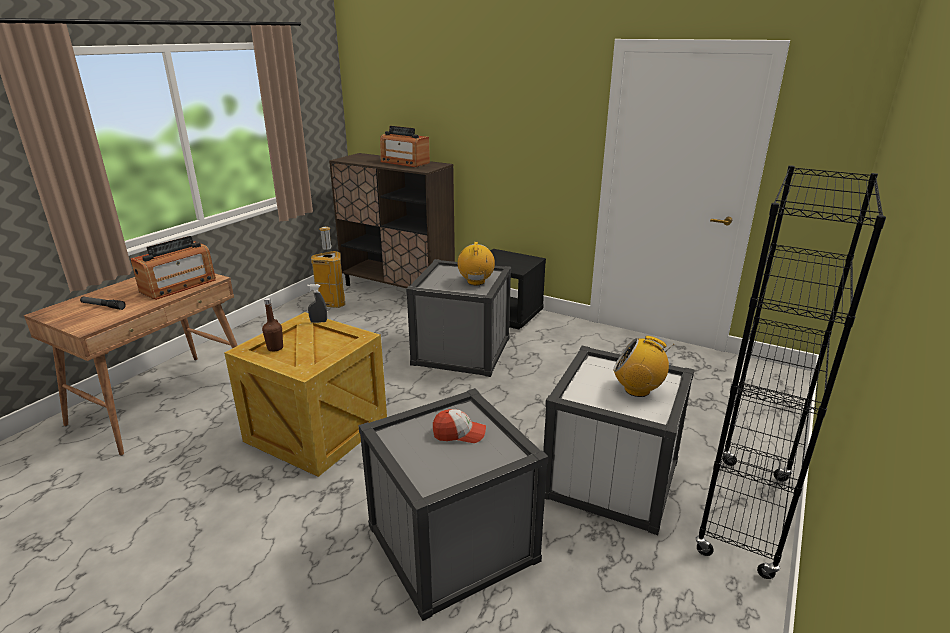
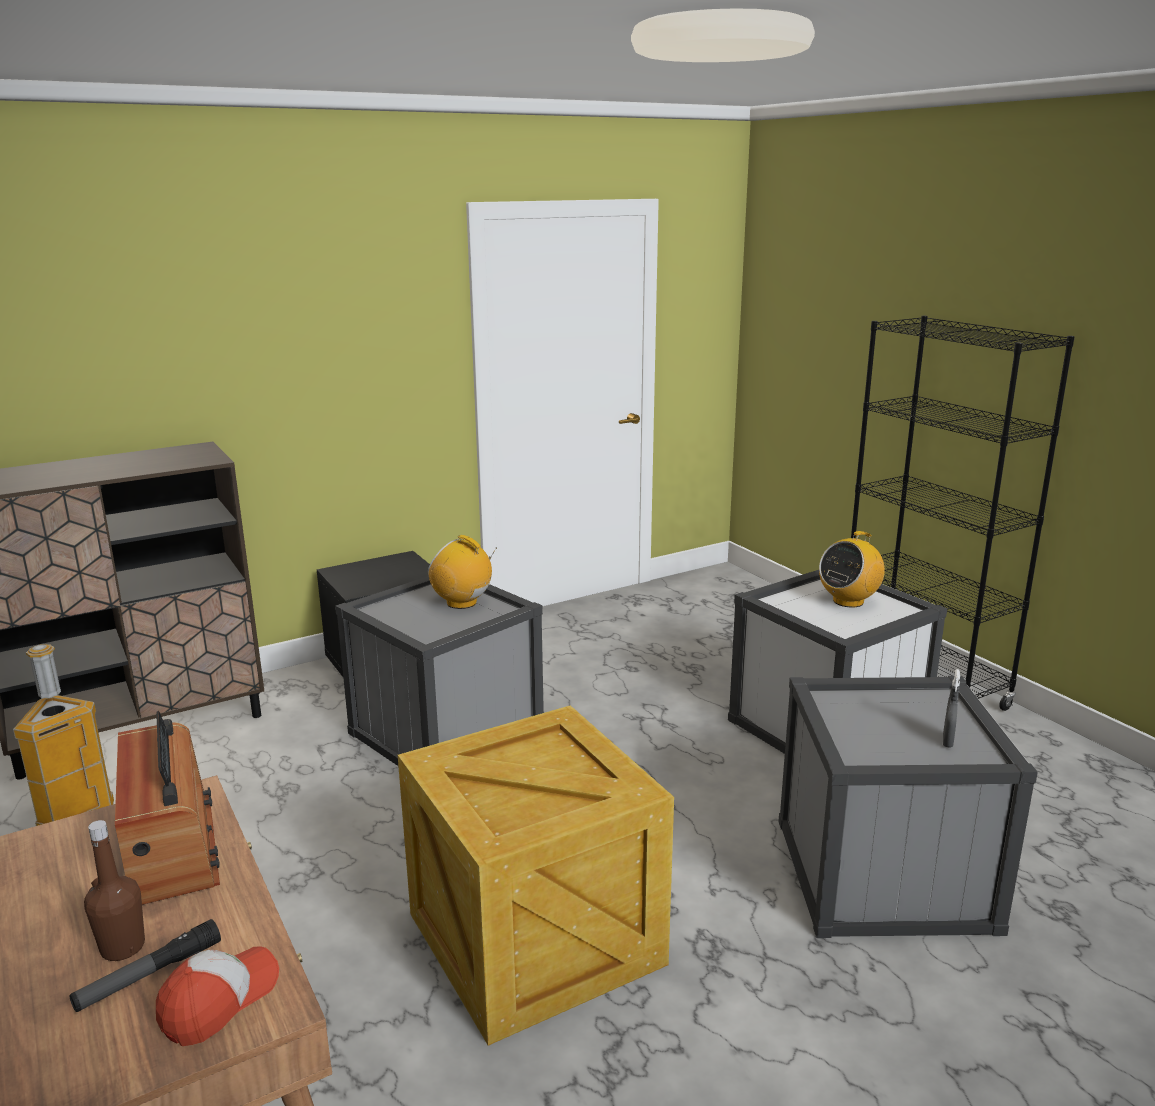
camera: 60 degrees left, 5 degrees down
brown bottle [262,298,283,352] -> brown bottle moved to [84,820,145,961]
grey spray bottle [307,284,327,323] -> grey spray bottle moved to [943,669,960,748]
radio [380,126,430,167] -> none
cap [433,409,486,443] -> cap moved to [156,946,279,1046]

